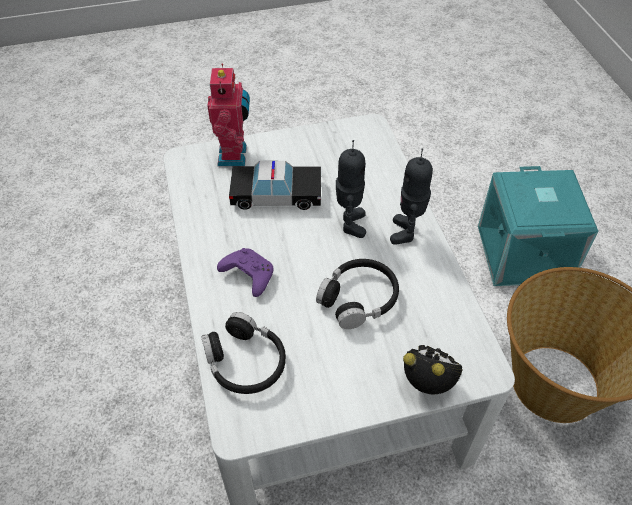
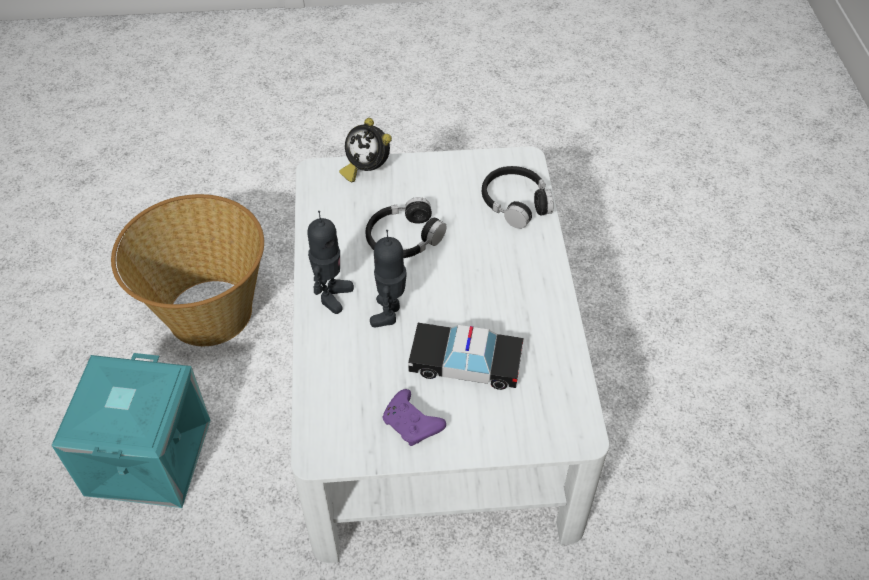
camera: 170 degrees left, 0 degrees up
toy robot [208,63,250,166] -> none
purple game controller [217,248,274,297] -> purple game controller moved to [383,389,446,446]

